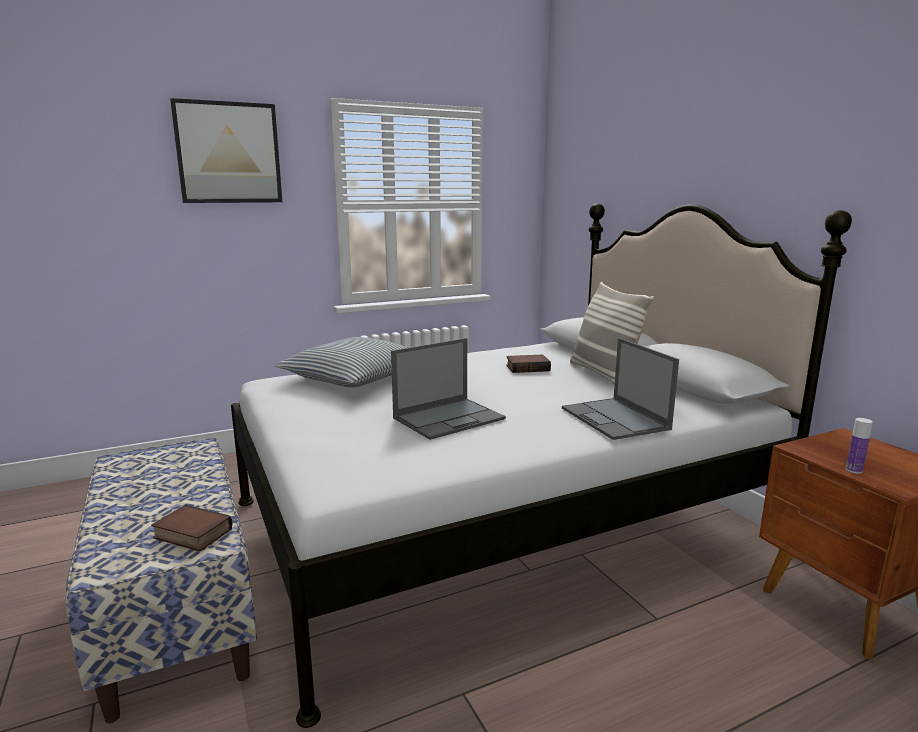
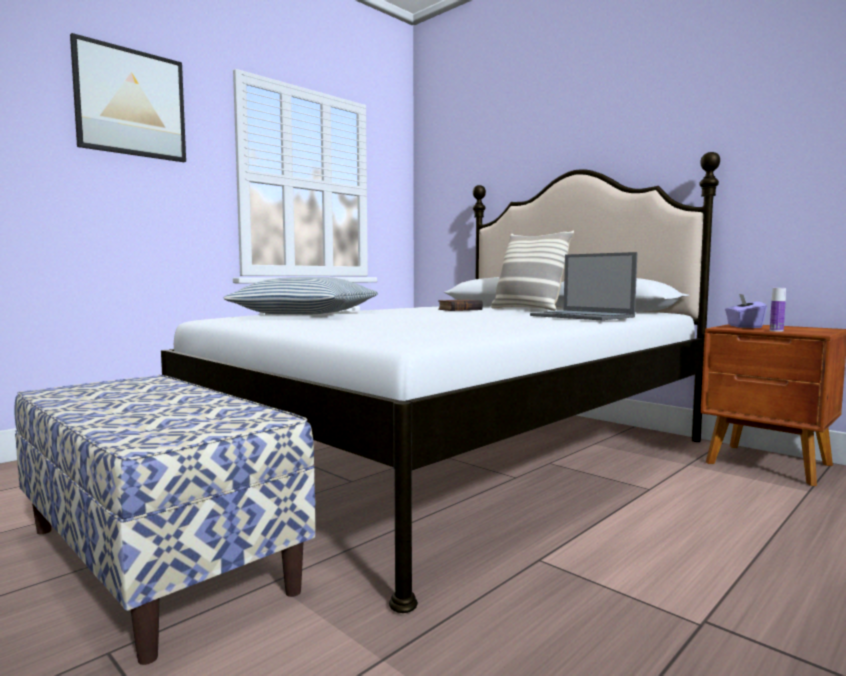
camera: 20 degrees left, 10 degrees down
book [151,505,232,551] -> none
laptop [391,338,506,440] -> none
none -> purple tissue box [725,294,767,328]

